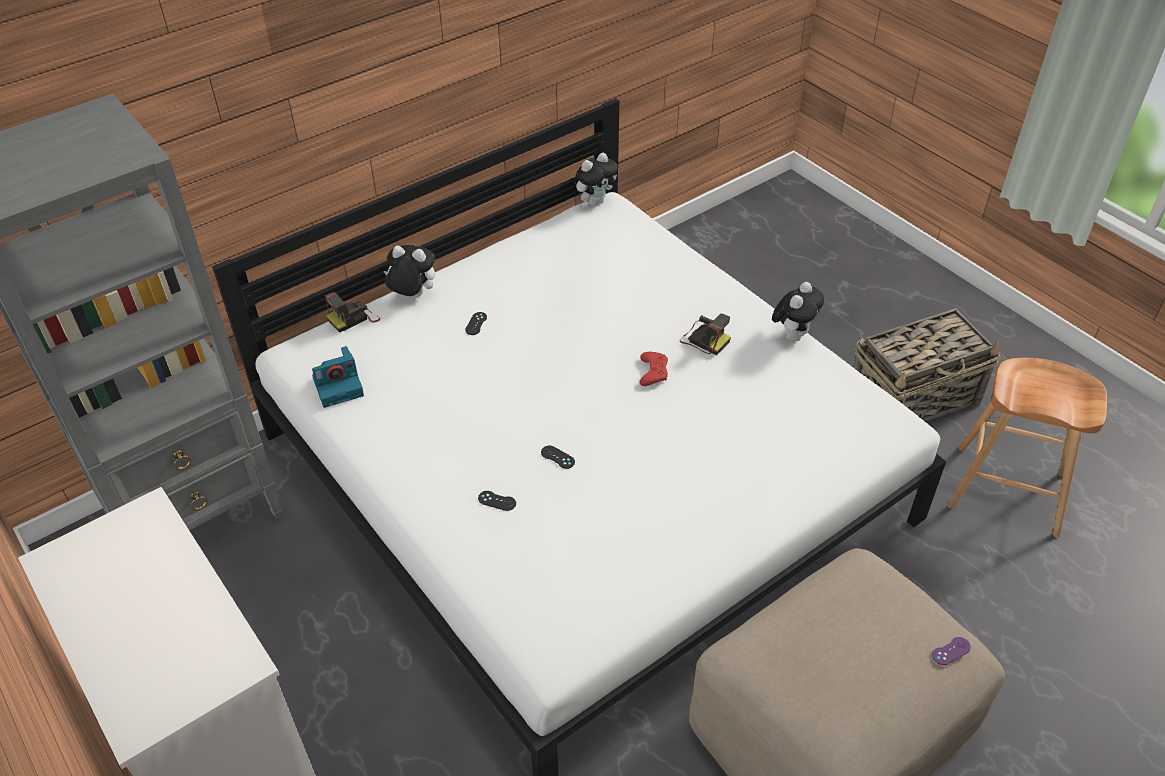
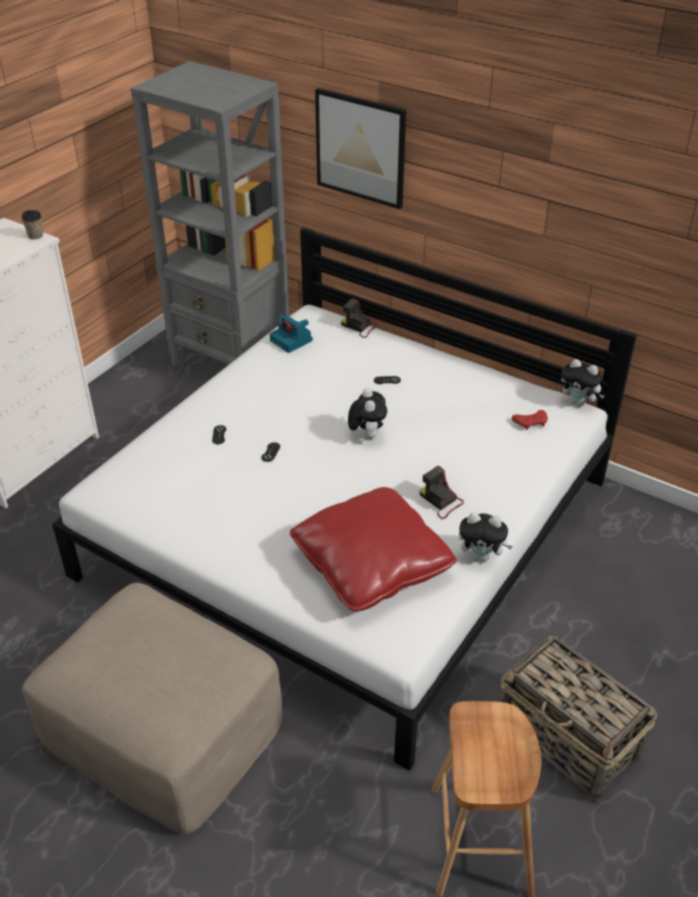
camera: 70 degrees right, 5 degrees down
plush toy [384,245,435,296] -> plush toy moved to [348,388,387,439]
red game controller [640,352,668,386] -> red game controller moved to [512,410,548,430]
camera [680,314,731,355] -> camera turned 120 degrees clockwise [420,465,464,519]
purple game controller [932,637,971,665] -> none
none -> cup [21,210,43,240]
none -> red pillow [290,487,457,612]
none -> picture [315,88,406,209]

